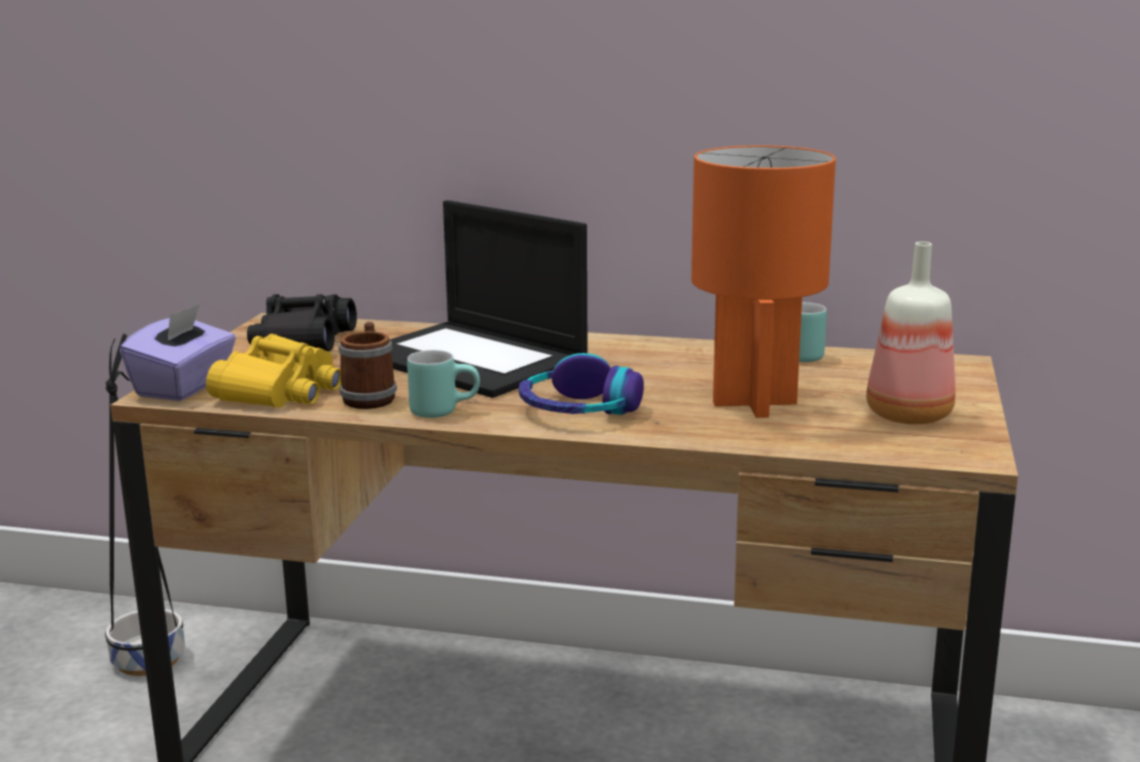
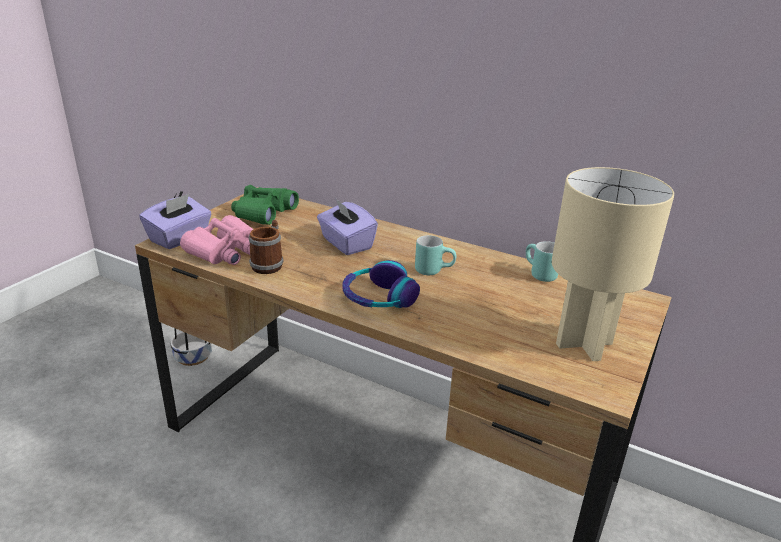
camera: 15 degrees right, 10 degrees up
yellow binoculars [206,334,341,408] -> pink binoculars [180,215,253,265]
black binoculars [247,294,357,351] -> green binoculars [231,185,299,225]
laptop [390,200,588,398] -> purple tissue box [317,198,378,255]
turquoise mug [407,350,480,418] -> turquoise mug moved to [415,235,456,275]
orange table lamp [691,145,836,418] -> none
bottle [866,242,955,424] -> beige table lamp [552,167,674,361]

